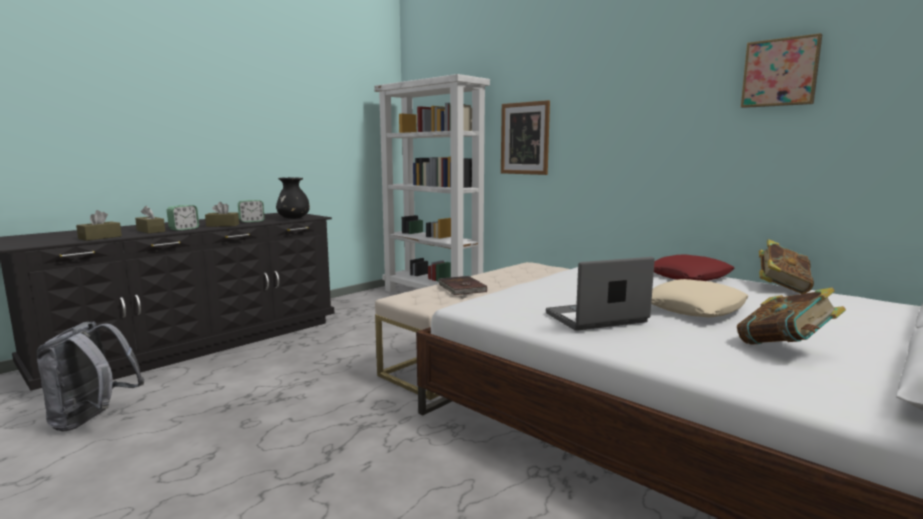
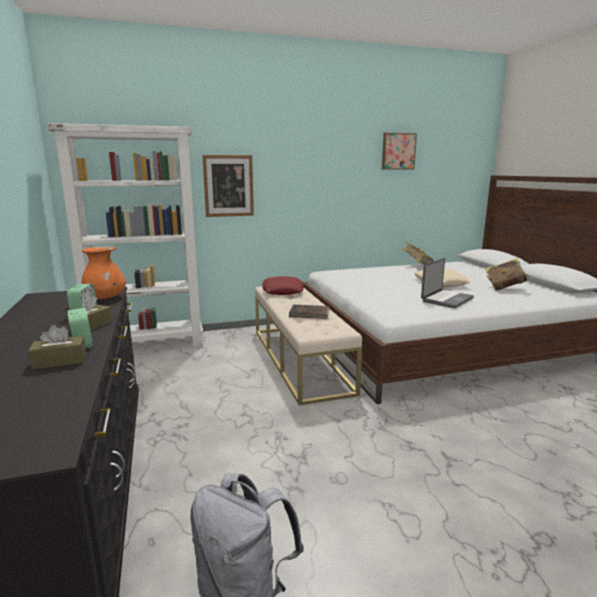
camera: 60 degrees left, 5 degrees up
brown tissue box [76,210,122,241] -> none
black vase [276,177,310,219] -> orange vase [81,246,126,299]
laptop [546,257,655,331] -> laptop turned 150 degrees counterclockwise [421,258,474,308]
red pillow [654,254,735,281] -> red pillow moved to [262,276,304,295]

